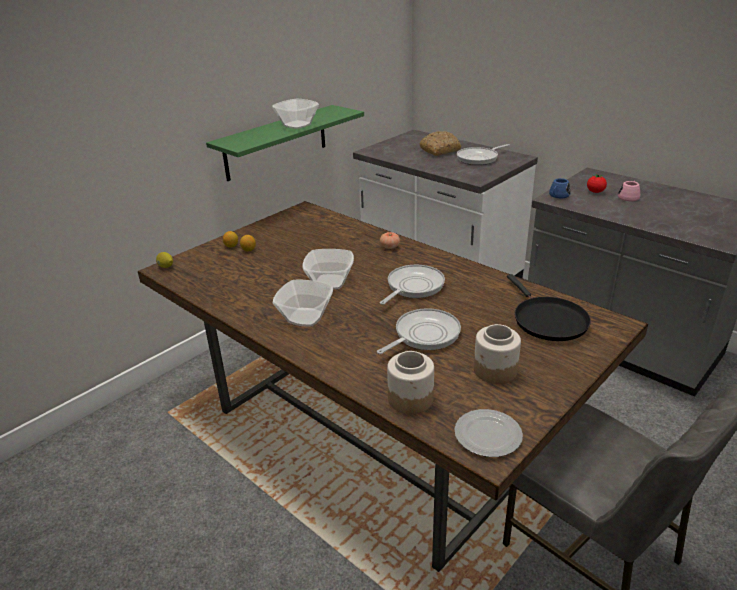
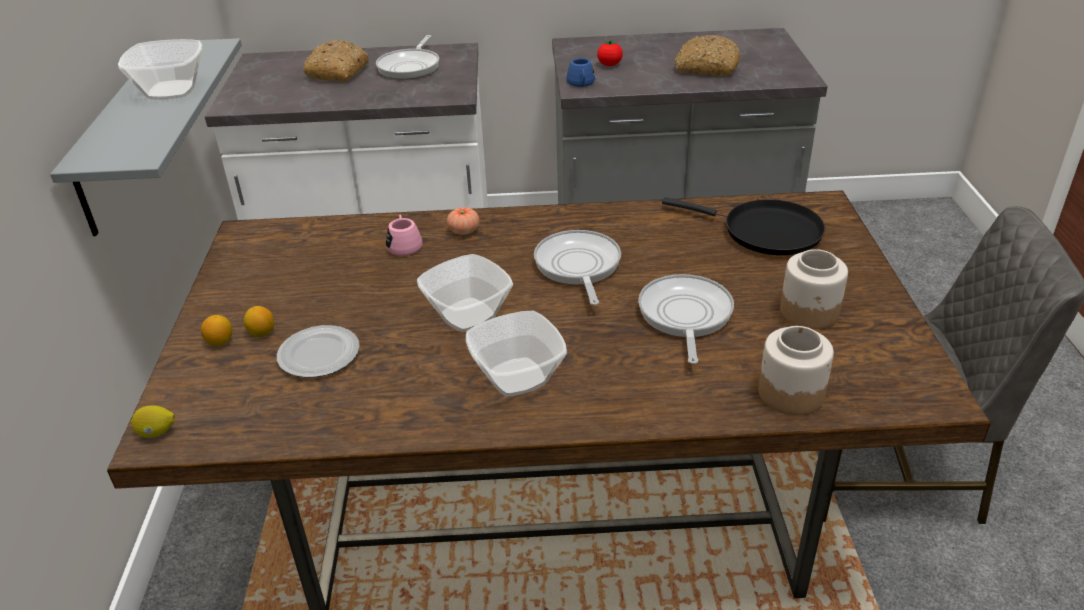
camera: 45 degrees left, 5 degrees up
green shelf [206,105,364,181] -> grey shelf [50,38,242,236]
plate [454,409,523,457] -> plate moved to [277,325,360,378]
pink mug [618,181,640,201] -> pink mug moved to [386,214,423,256]
none -> bread [674,35,740,76]

